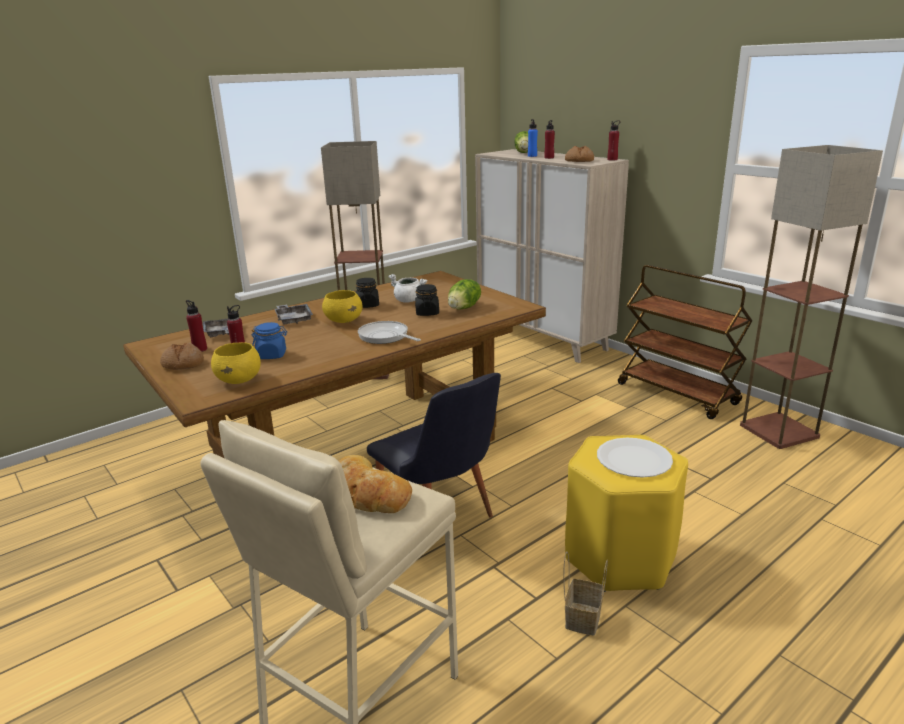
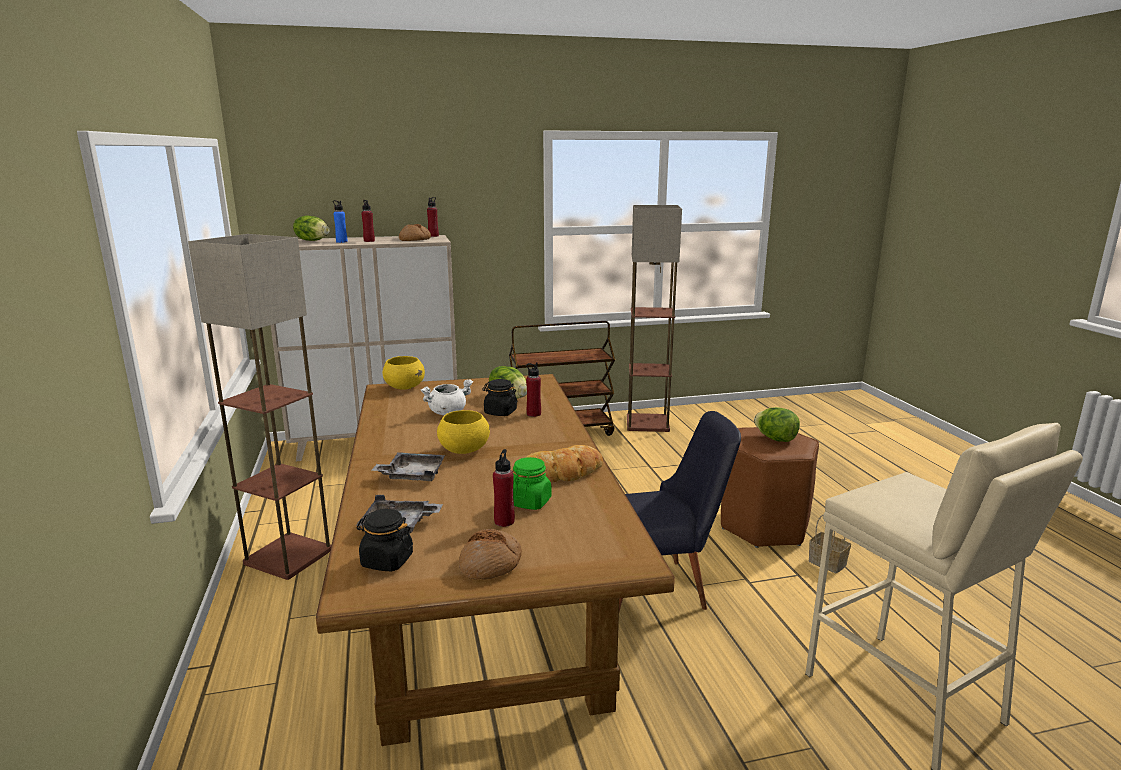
camera: 65 degrees left, 5 degrees down
red bottle [186,300,207,352] -> red bottle moved to [526,362,541,417]
yellow bowl [211,342,261,384] -> yellow bowl moved to [383,356,425,390]
blue jar [252,322,287,359] -> green jar [513,457,551,510]
bread [339,455,412,513] -> bread moved to [525,445,603,482]
black jar [355,278,379,308] -> black jar moved to [357,509,413,571]
frying pan [358,321,421,344] -> none
yellow stool [565,435,688,592] -> brown stool [721,427,819,548]
white plate [597,438,673,478] -> lettuce [754,407,800,442]

